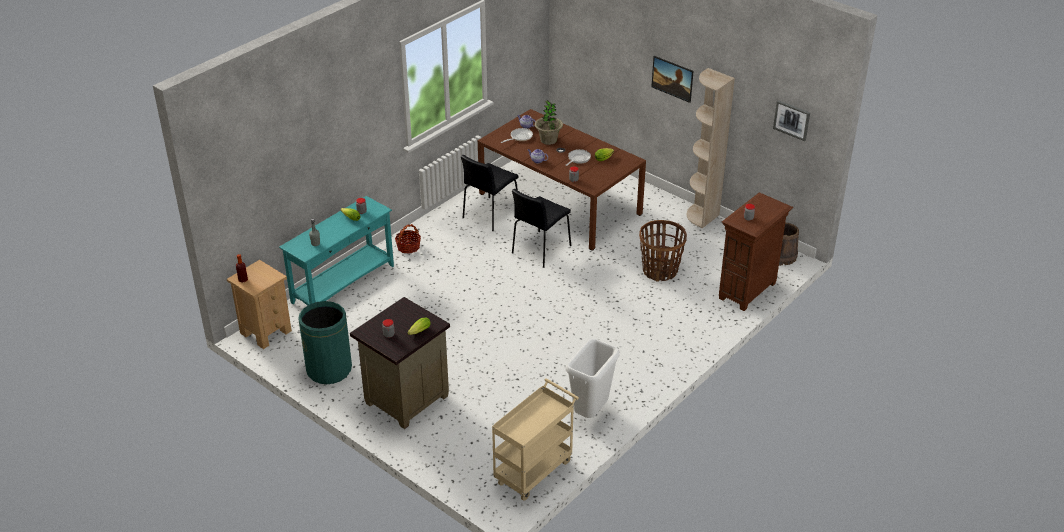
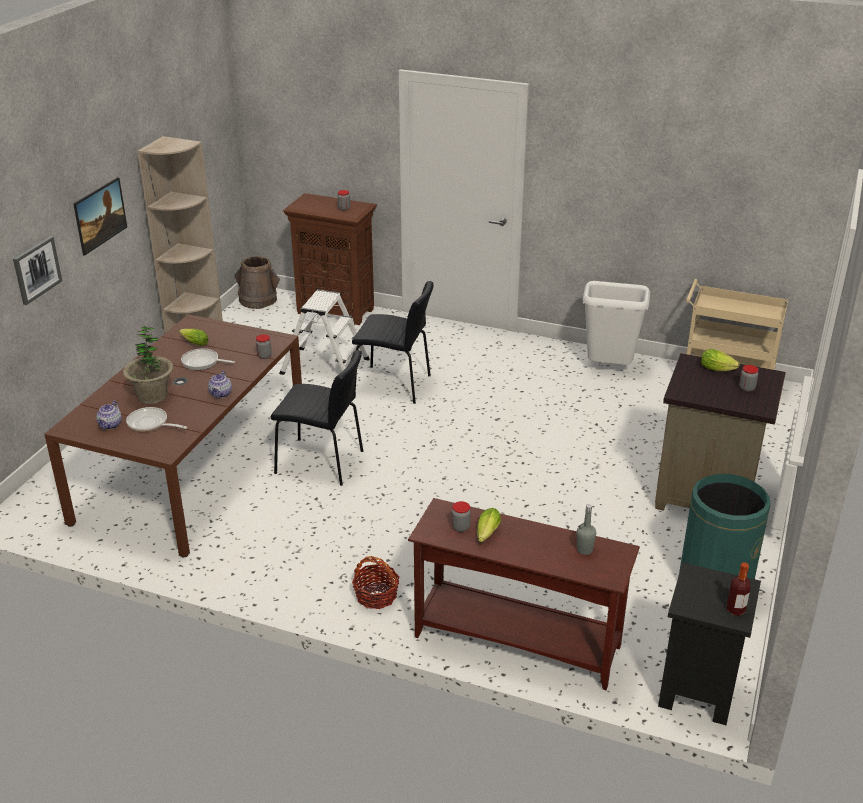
camera: 110 degrees left, 5 degrees down
beige nightstand [227,260,292,349] -> black nightstand [658,562,761,725]
turquoise console table [279,196,394,306] -> brown console table [408,498,640,690]
black chair [461,155,519,231] -> black chair moved to [352,281,434,404]
basket [639,220,687,282] -> white step ladder [279,289,370,375]
picture [773,100,810,141] -> picture moved to [13,236,62,305]

